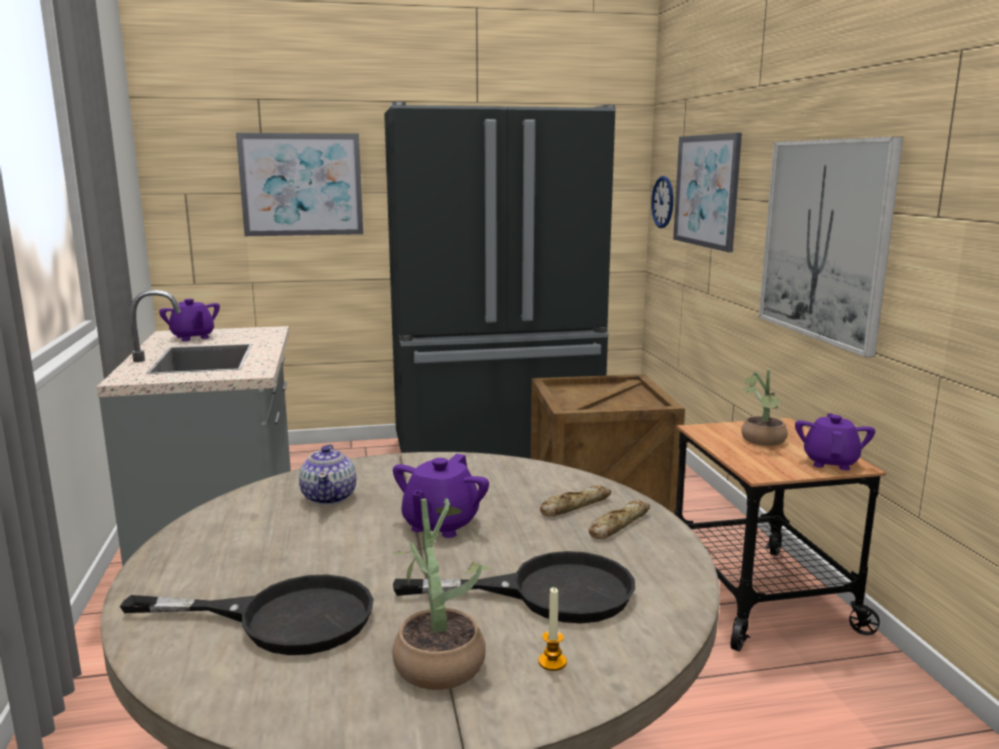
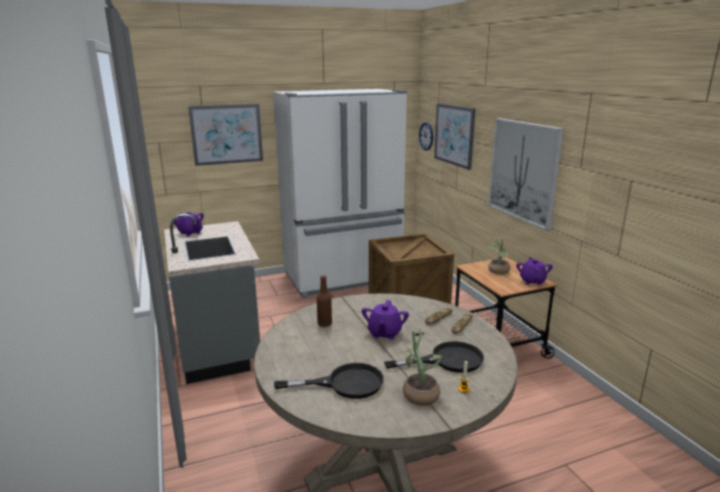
camera: 10 degrees left, 5 degrees up
teapot [299,444,356,505] -> brown bottle [317,275,332,327]
black fridge [384,102,616,459] -> white fridge [273,89,407,298]

